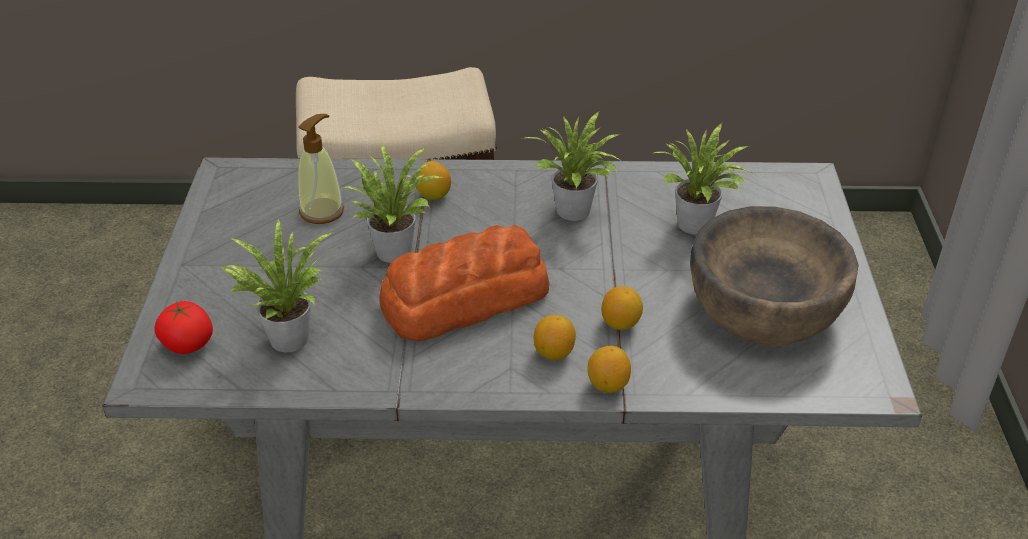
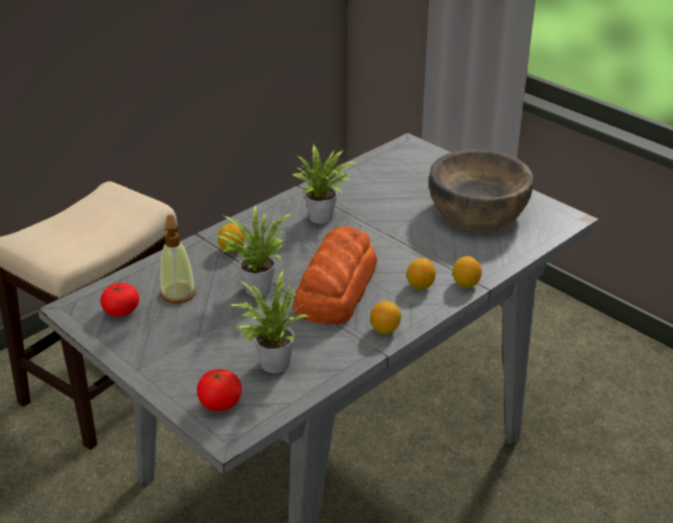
camera: 45 degrees left, 5 degrees down
lemon [601,286,643,330] -> lemon moved to [370,301,401,334]
potted plant [654,123,754,235] -> none
none -> tomato [100,283,139,316]

